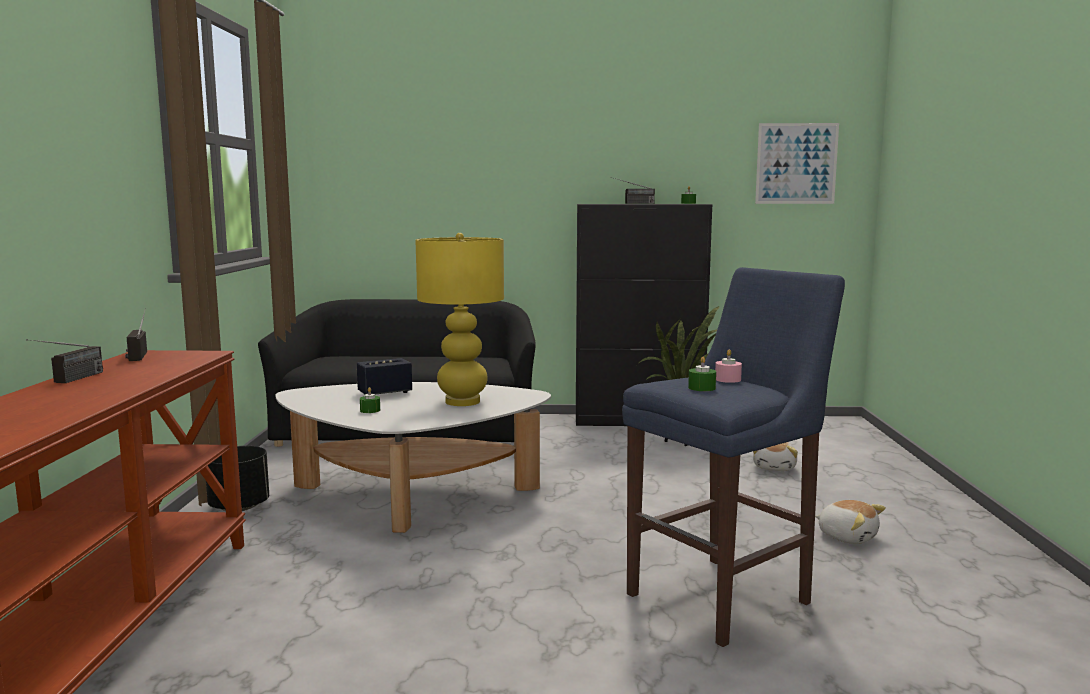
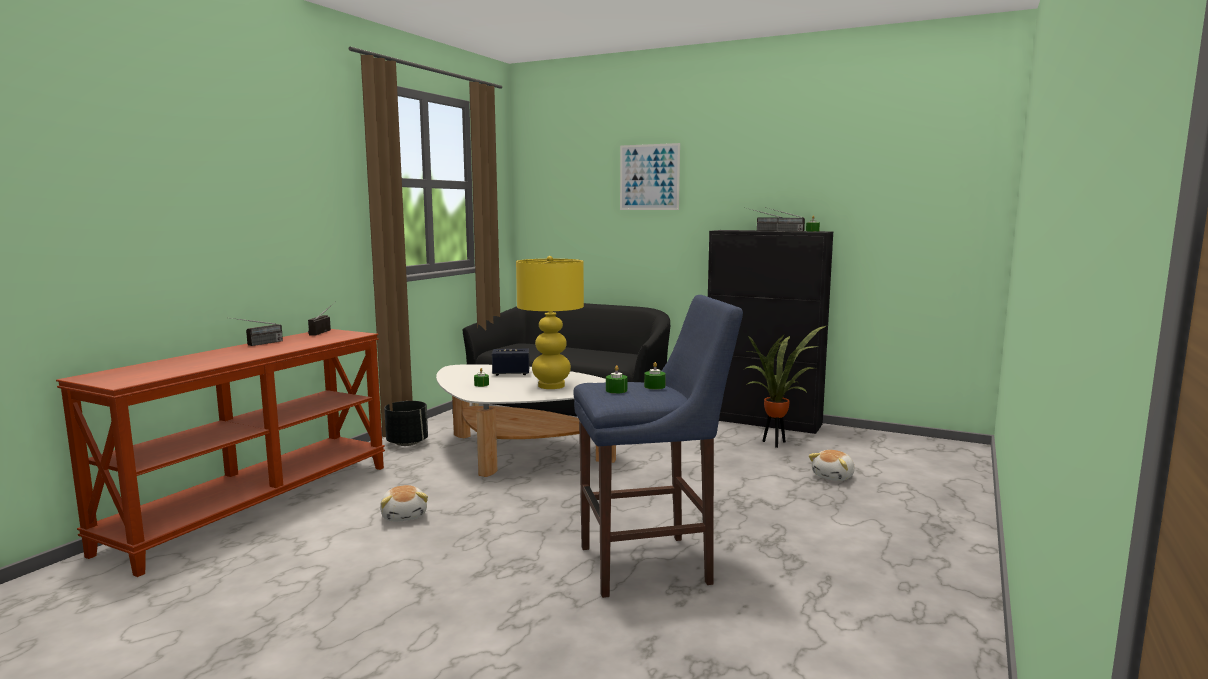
camera: 25 degrees right, 0 degrees up
pink candle [715,349,742,383] -> green candle [644,362,666,389]
picture [755,123,839,204] -> picture moved to [620,143,680,210]
plush toy [815,500,886,544] -> plush toy moved to [380,485,428,522]
none -> radio [769,208,805,232]

